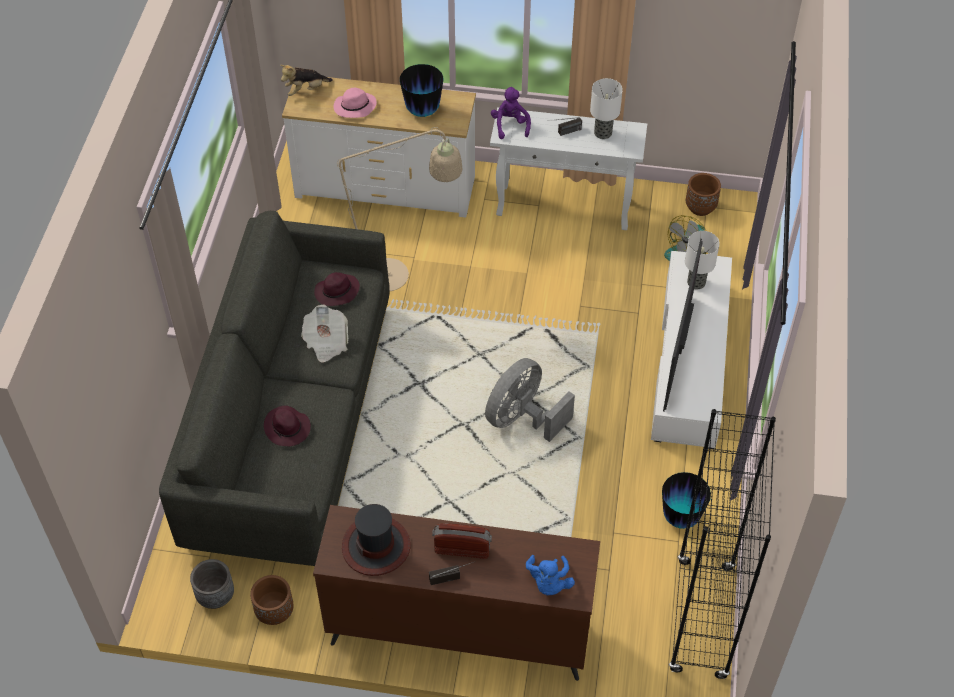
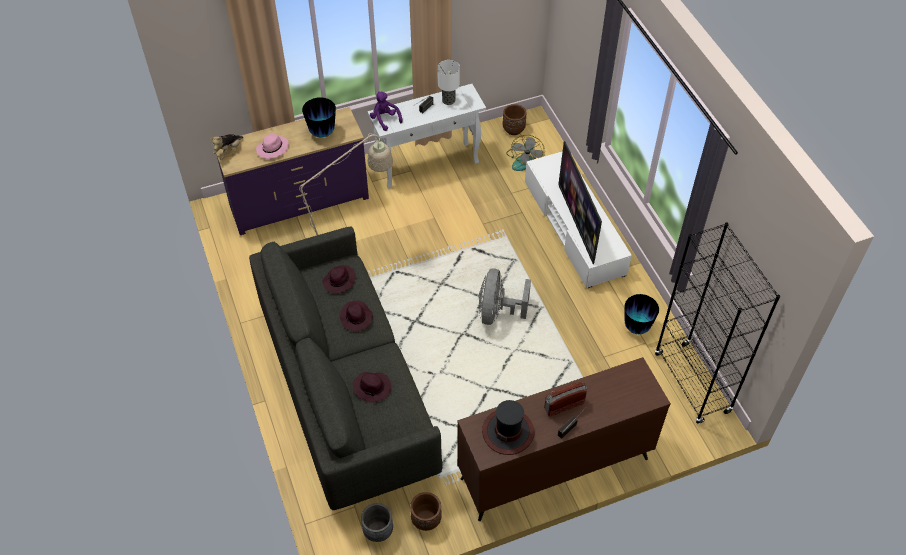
camera: 30 degrees left, 0 degrees up
white dresser [282,77,476,218] -> purple dresser [213,107,369,235]
newspaper [301,305,348,363] -> purple hat [340,301,373,331]
blue plush toy [526,555,575,595] -> none
table lamp [685,231,720,289] -> none

